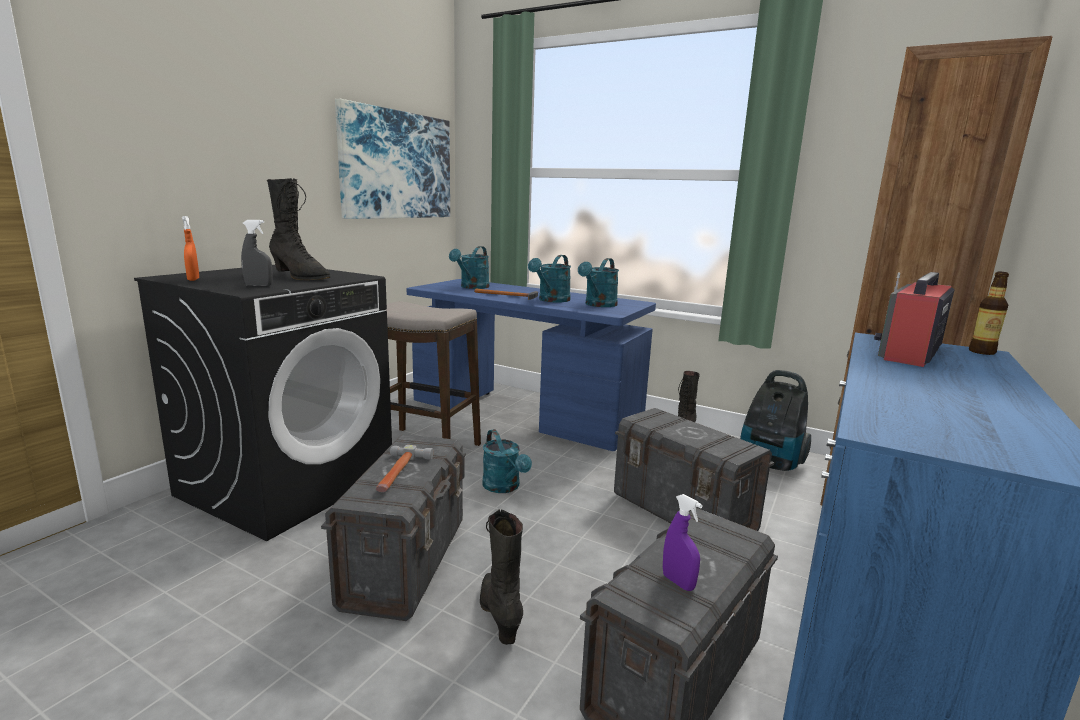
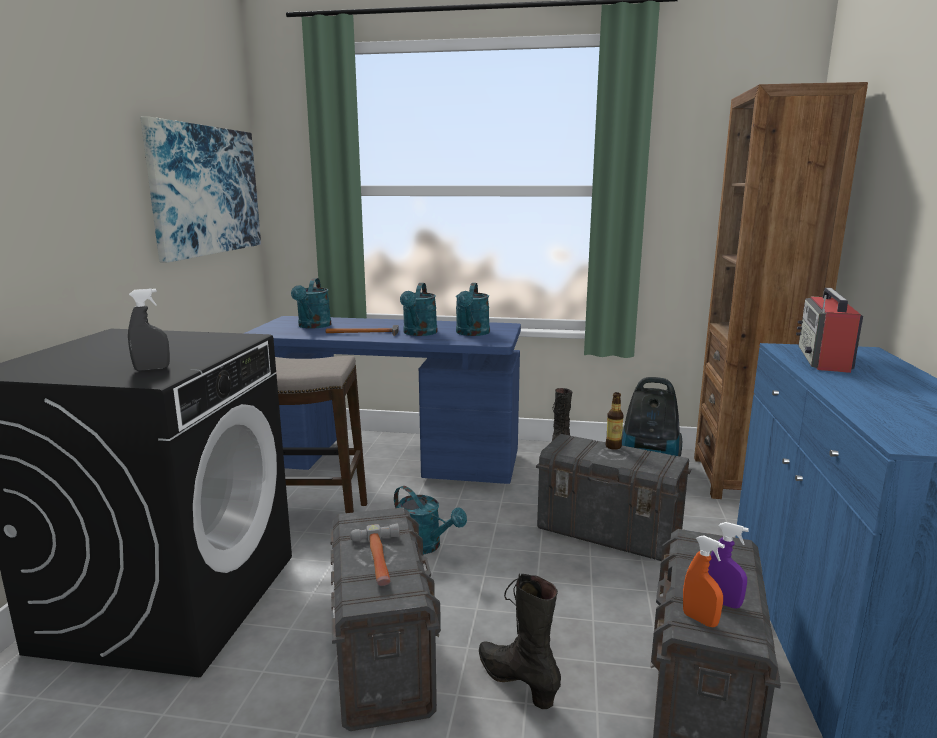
camera: 20 degrees left, 0 degrees up
orange spray bottle [182,216,199,281] -> orange spray bottle moved to [683,535,725,627]
black boot [267,178,330,280] -> none
bottle [969,272,1009,355] -> bottle moved to [605,392,623,450]

